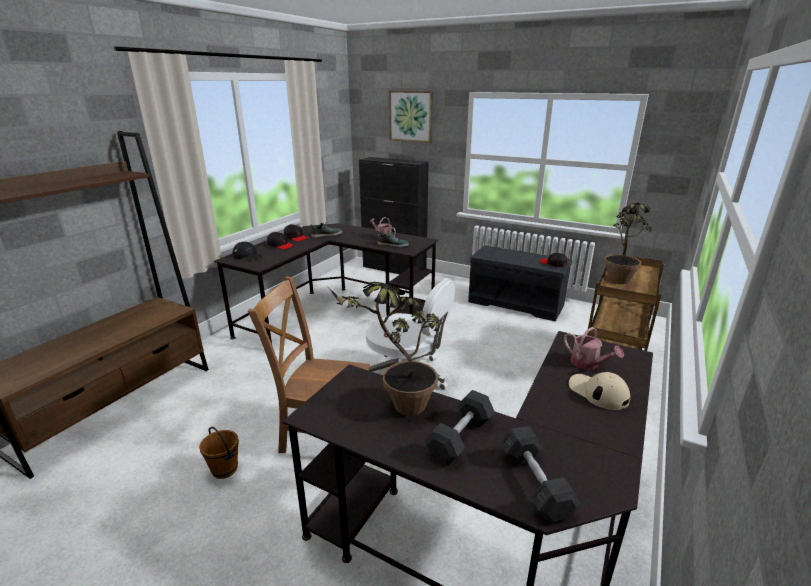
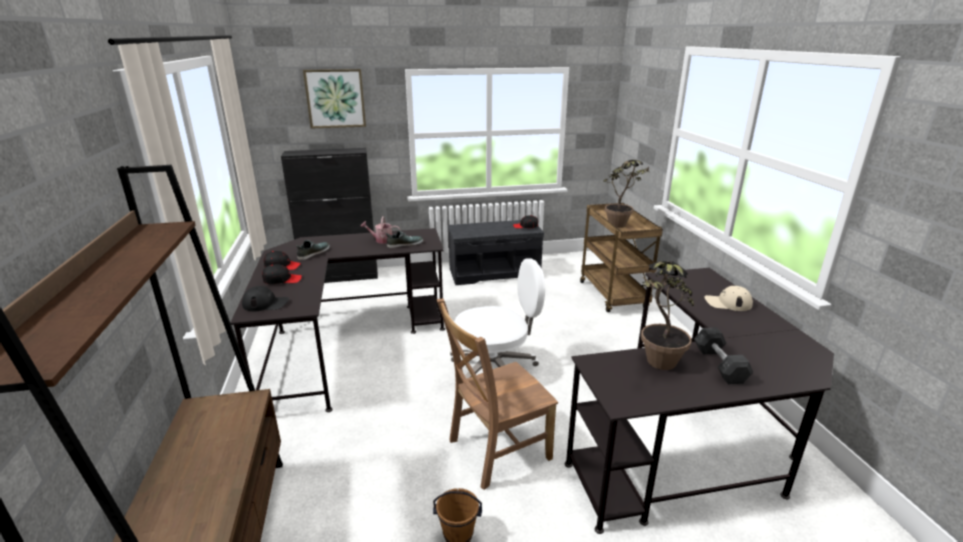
camera: 40 degrees left, 0 degrees up
grey dumbbell [500,426,580,523] -> none
watering can [564,327,624,369] -> none

